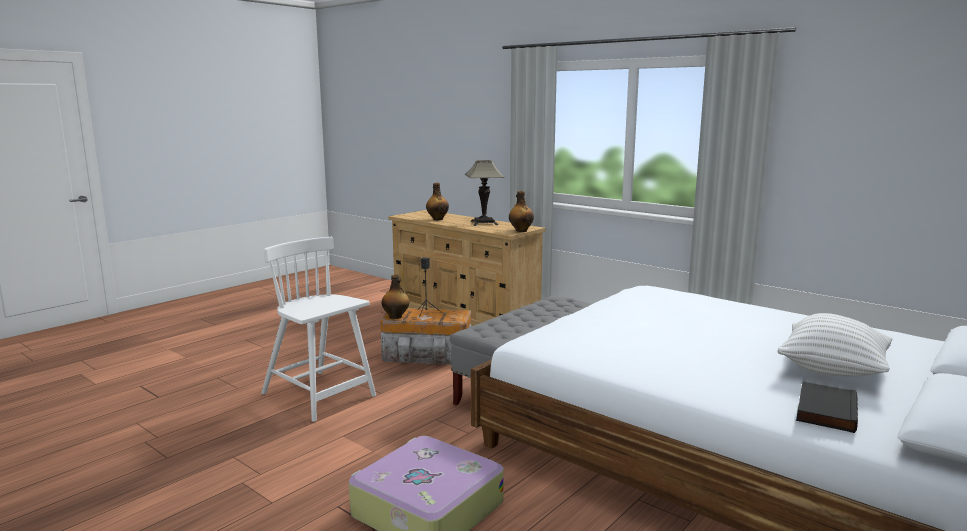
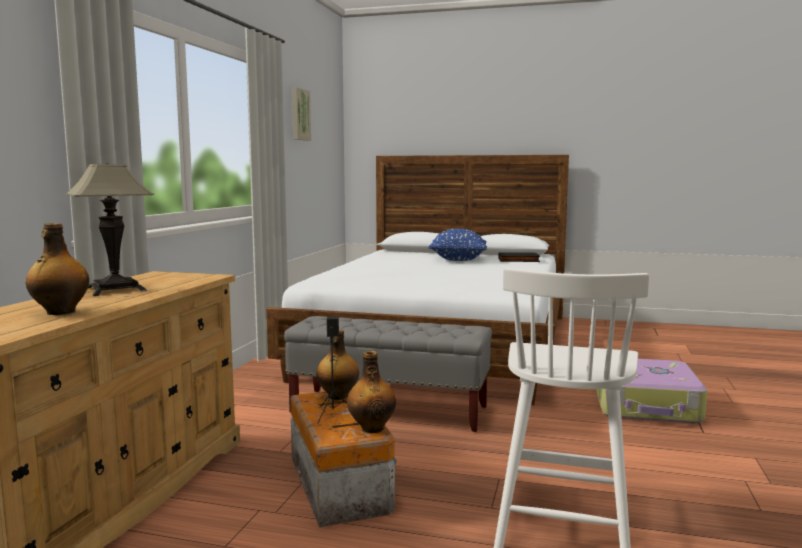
camera: 115 degrees left, 5 degrees down
bottle [509,191,534,232] -> bottle moved to [316,329,359,400]
white pillow [777,313,892,377] -> blue pillow [428,229,487,261]
none -> picture [292,87,311,141]

